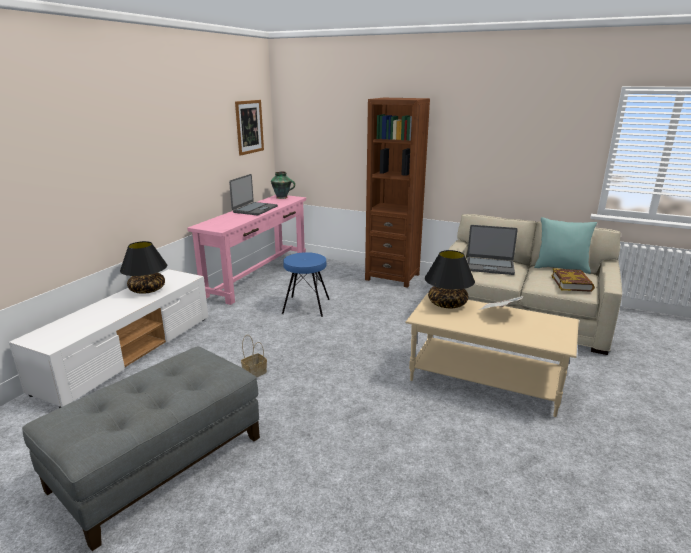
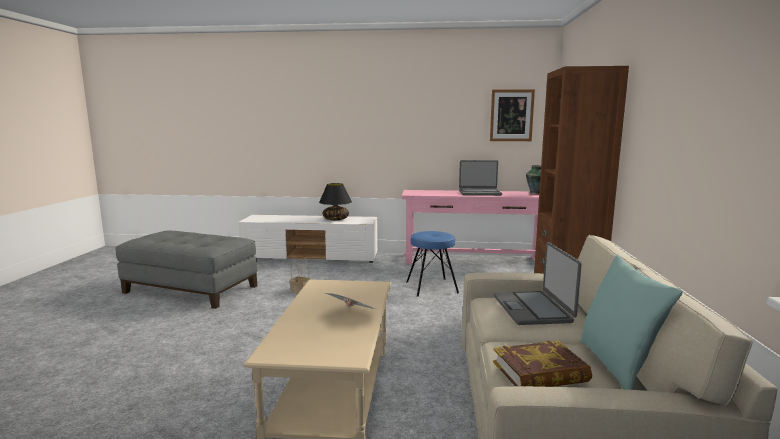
camera: 70 degrees right, 10 degrees down
black table lamp [425,250,475,308] -> none

